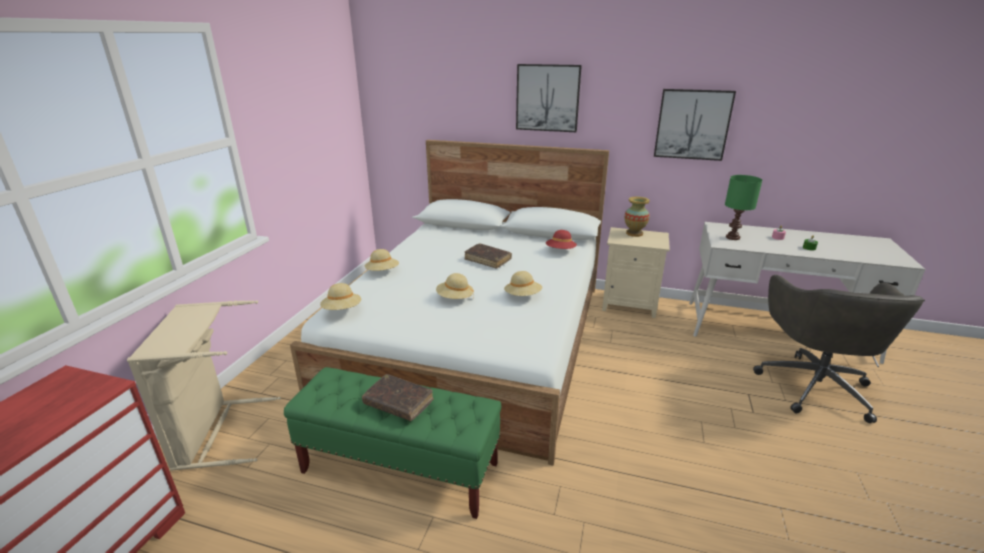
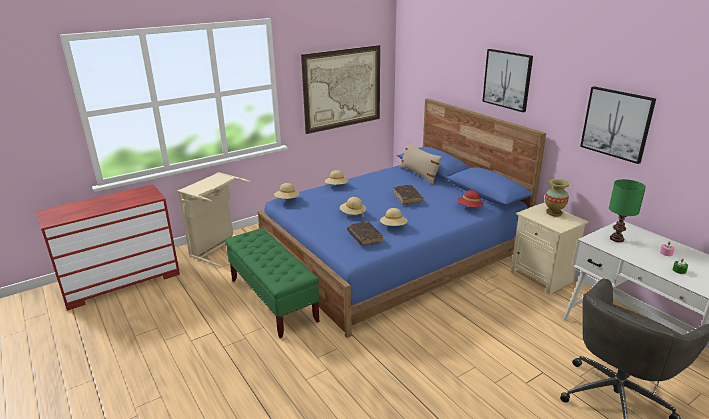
camera: 40 degrees right, 0 degrees up
white bed [290,140,609,465] -> blue bed [257,98,546,338]
brown book [362,374,434,421] -> brown book moved to [347,221,383,246]
none -> picture [301,45,380,134]
none -> beige pillow [399,142,442,185]

